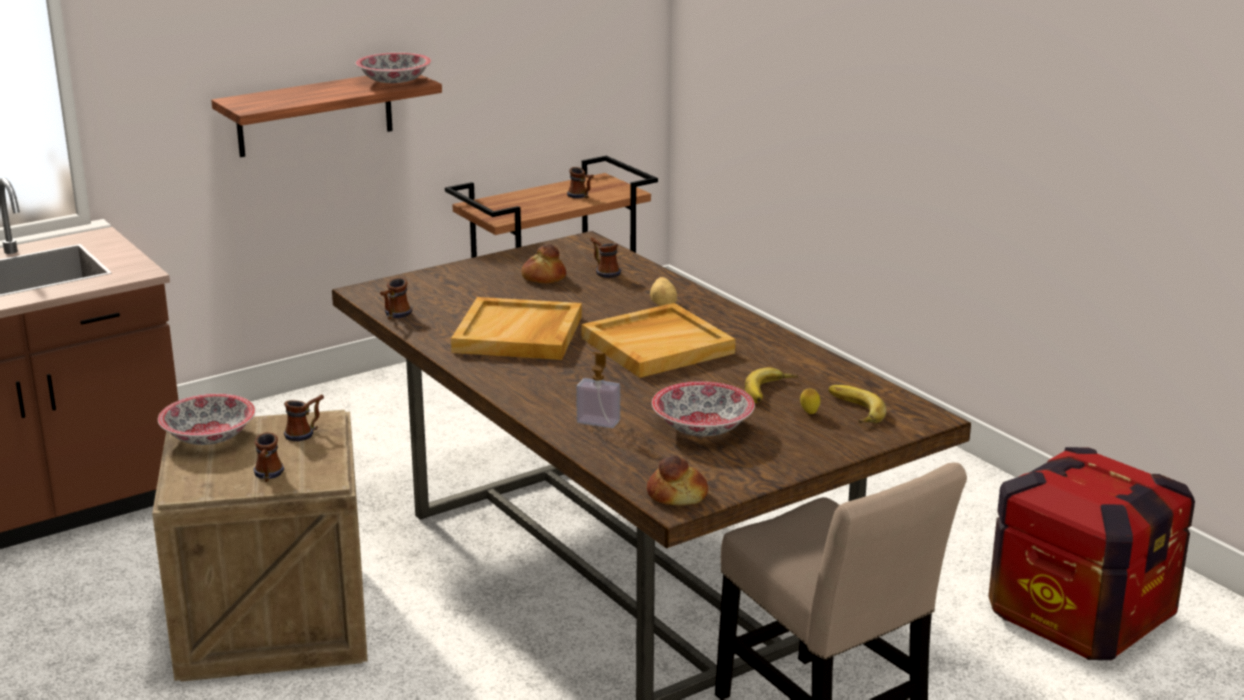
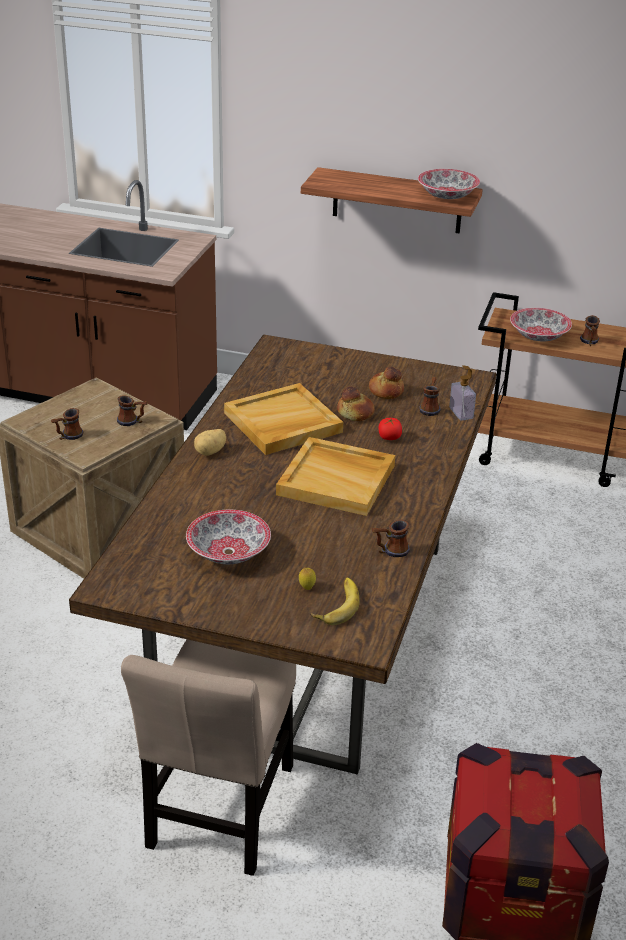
camera: 50 degrees right, 10 degrees up
bowl [158,394,255,445] -> bowl moved to [510,308,572,341]
mug [380,278,412,320] -> mug moved to [372,519,410,557]
soap dispenser [576,352,620,428] -> soap dispenser moved to [449,365,476,421]
bread [647,456,708,506] -> bread moved to [337,386,375,421]
potato [650,277,677,306] -> potato moved to [194,429,226,456]
banana [745,367,798,403] -> none
none -> tomato [379,418,402,440]

